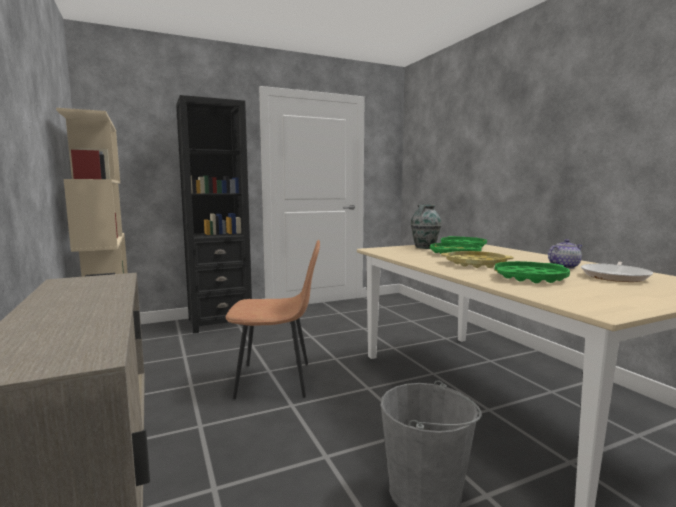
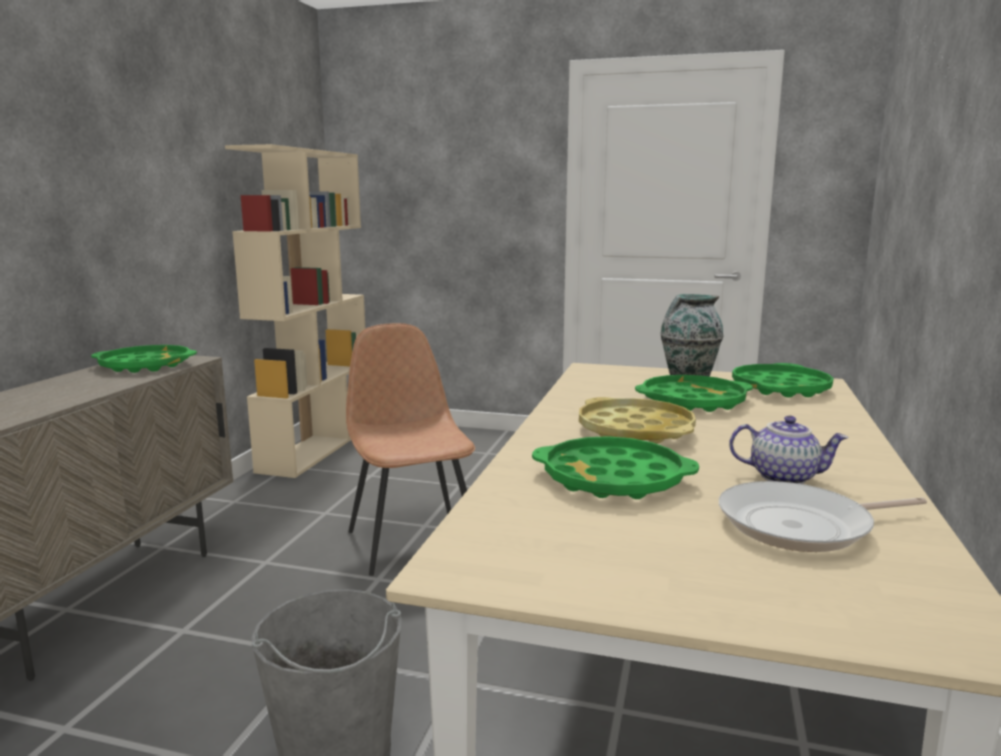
camera: 40 degrees right, 5 degrees up
black bookcase [176,95,252,333] -> none
brown chair [226,240,320,399] -> brown chair turned 150 degrees counterclockwise [346,323,475,576]
none -> green tray [91,345,197,373]

